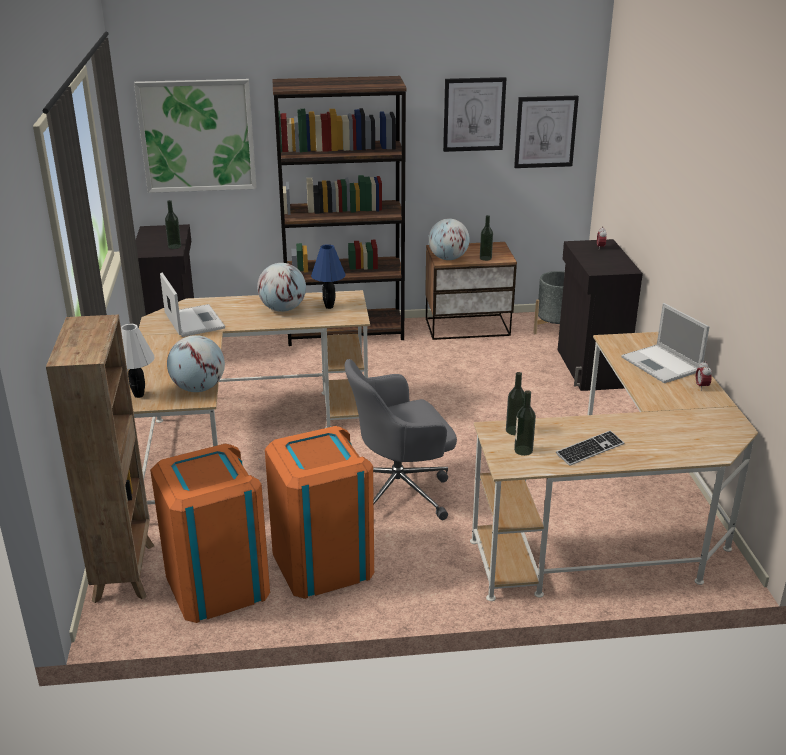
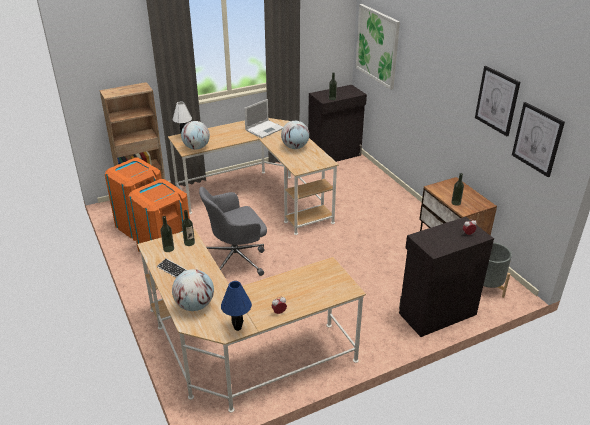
camera: 70 degrees right, 5 degrees up
brown bookcase [273,76,407,346] -> none
blue table lamp [311,244,346,309] -> blue table lamp moved to [221,281,252,331]
grey office chair [345,359,457,520] -> grey office chair turned 75 degrees counterclockwise [199,187,267,276]
globe [428,218,470,260] -> globe moved to [172,269,214,311]
laptop [621,303,709,383] -> none

